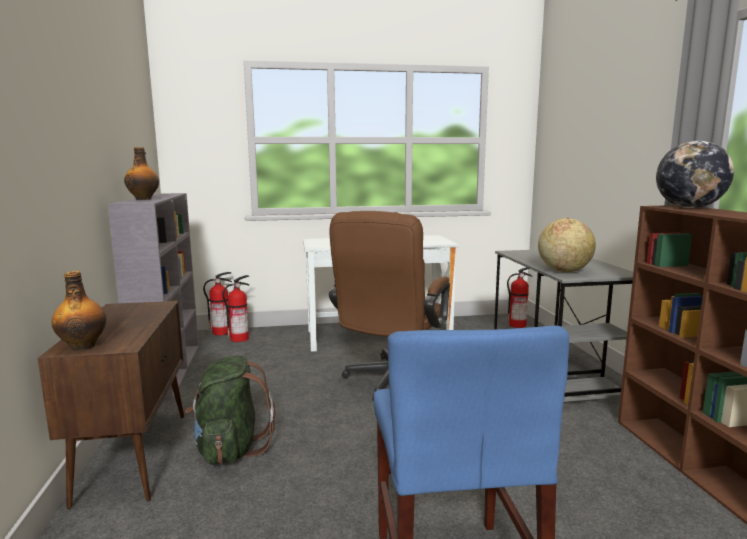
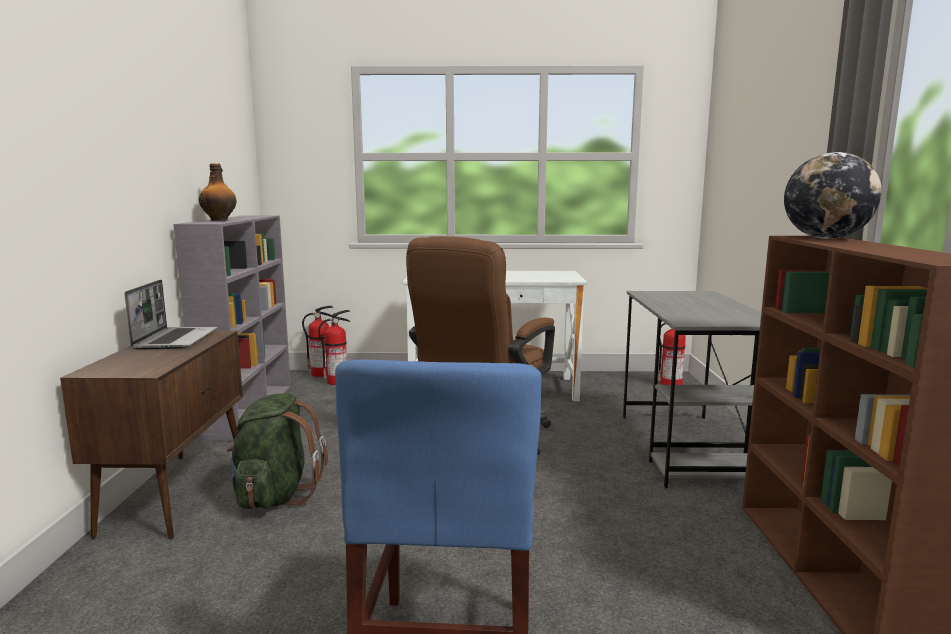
camera: 10 degrees right, 0 degrees up
bottle [52,271,106,351] -> none
globe [538,218,596,272] -> none
none -> laptop [125,280,218,350]

